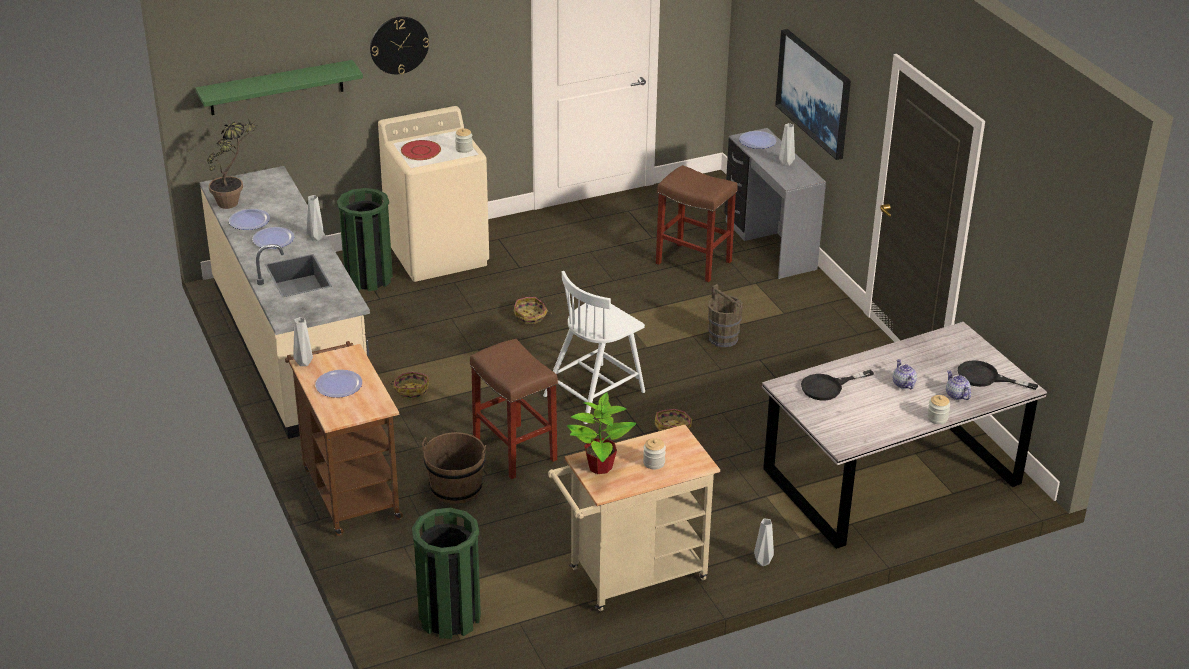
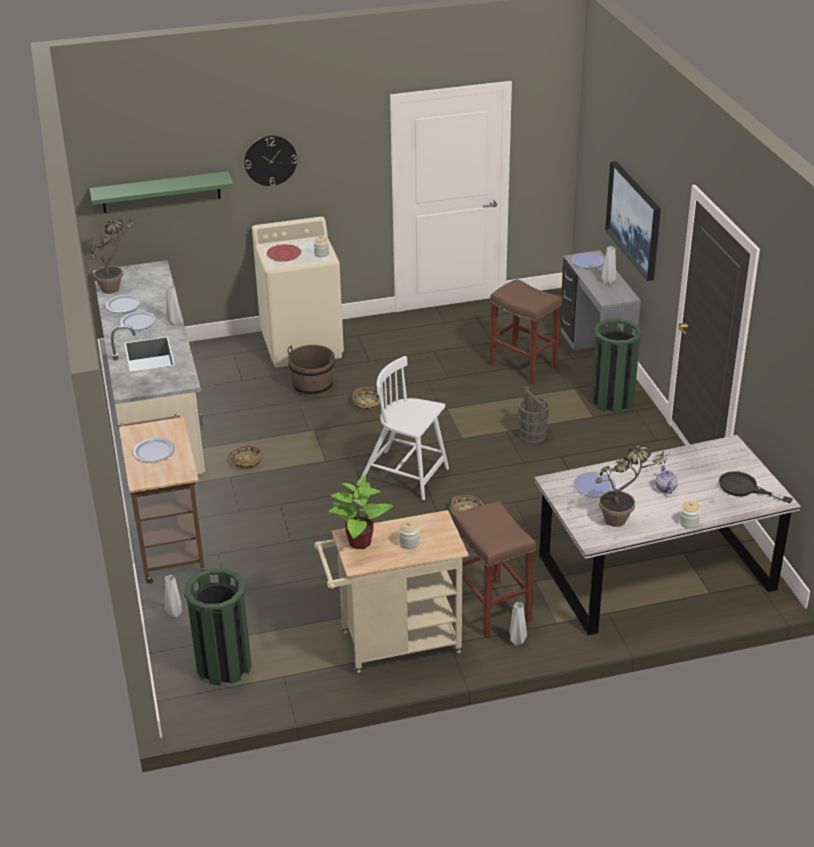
camera: 10 degrees right, 0 degrees up
grey vase [293,317,313,366] -> grey vase moved to [165,575,182,617]
green trash can [337,188,393,291] -> green trash can moved to [590,319,642,413]
brown bucket [422,432,486,504] -> brown bucket moved to [287,345,335,397]
brown stool [470,339,558,479] -> brown stool moved to [453,501,536,637]
white chair [543,271,645,424] -> white chair turned 60 degrees clockwise [361,356,449,500]
black frying pan [801,370,874,400] -> plate [573,472,616,498]
teapot [946,370,971,400] -> none
none -> potted plant [596,445,670,527]

